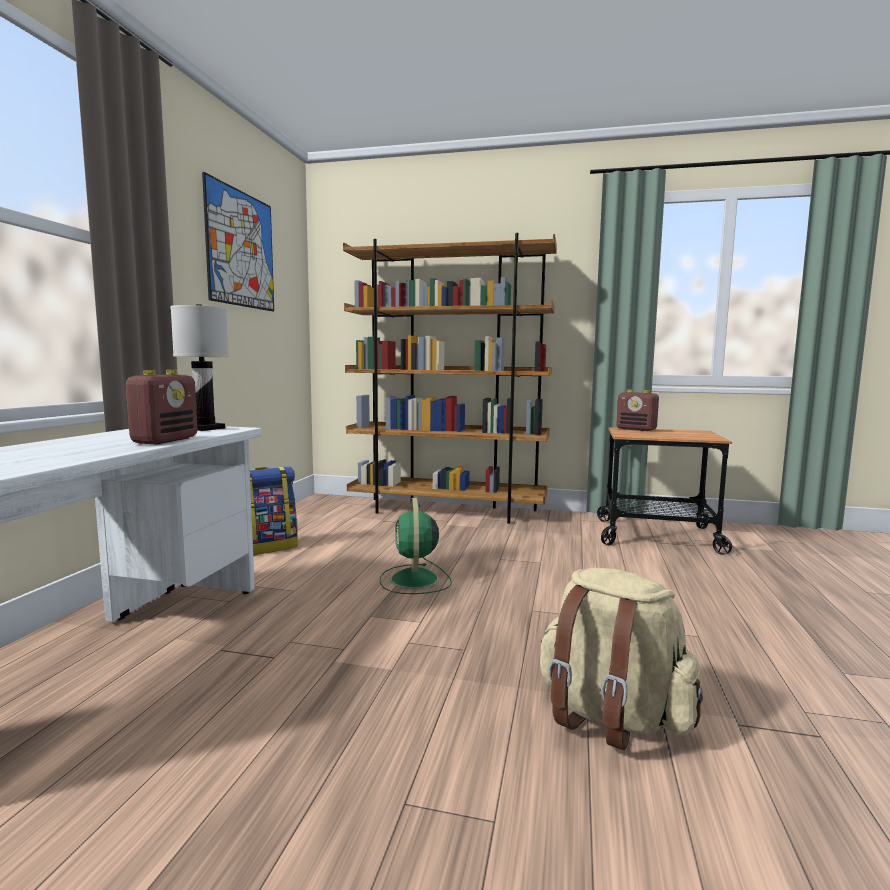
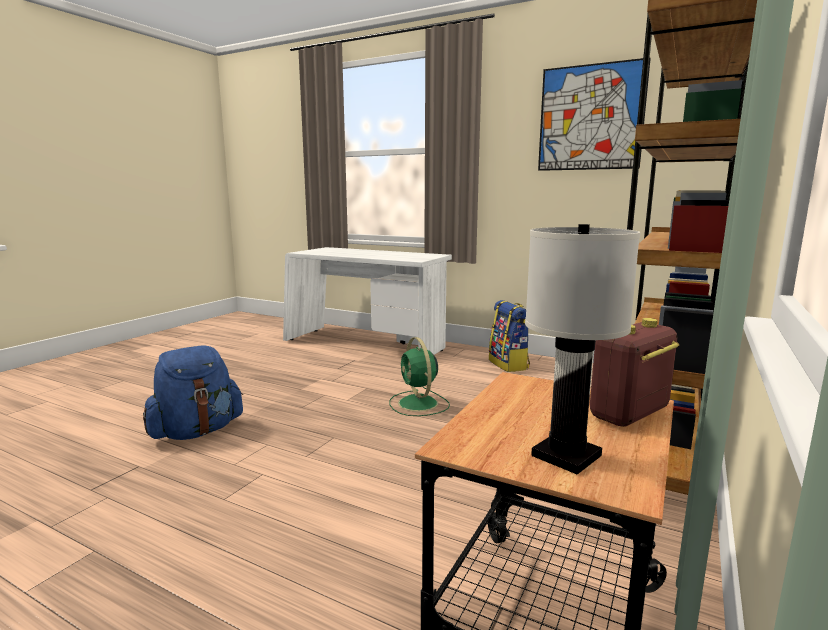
camera: 105 degrees right, 5 degrees up
radio [126,370,198,444] -> none
white table lamp [170,304,229,431] -> white table lamp moved to [525,224,640,474]
green fan [380,498,452,594] -> green fan turned 120 degrees counterclockwise [390,337,450,416]
beige backpack [540,568,703,750] -> blue backpack [143,345,243,440]

